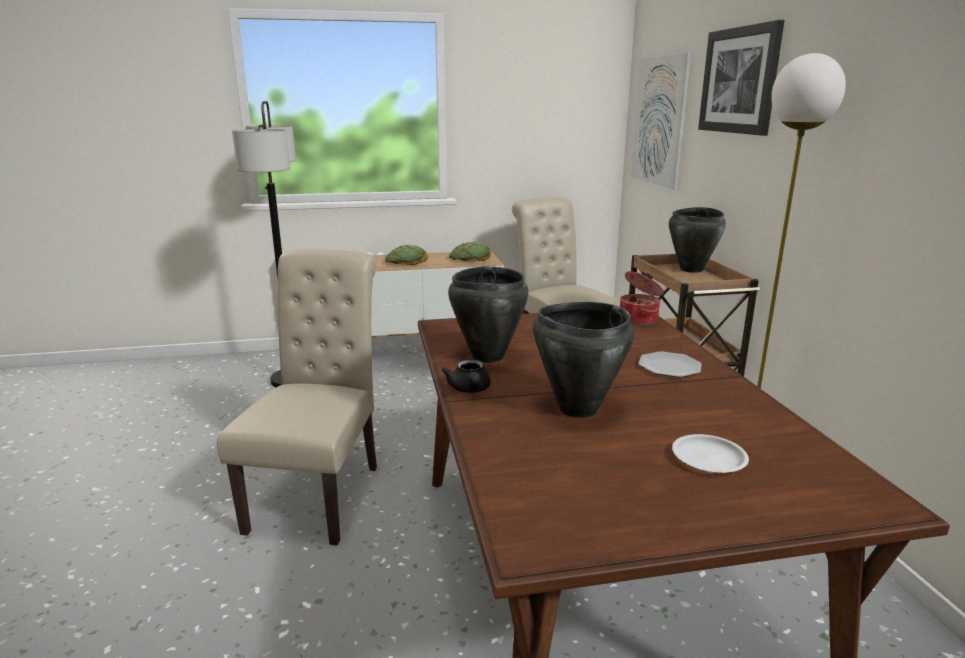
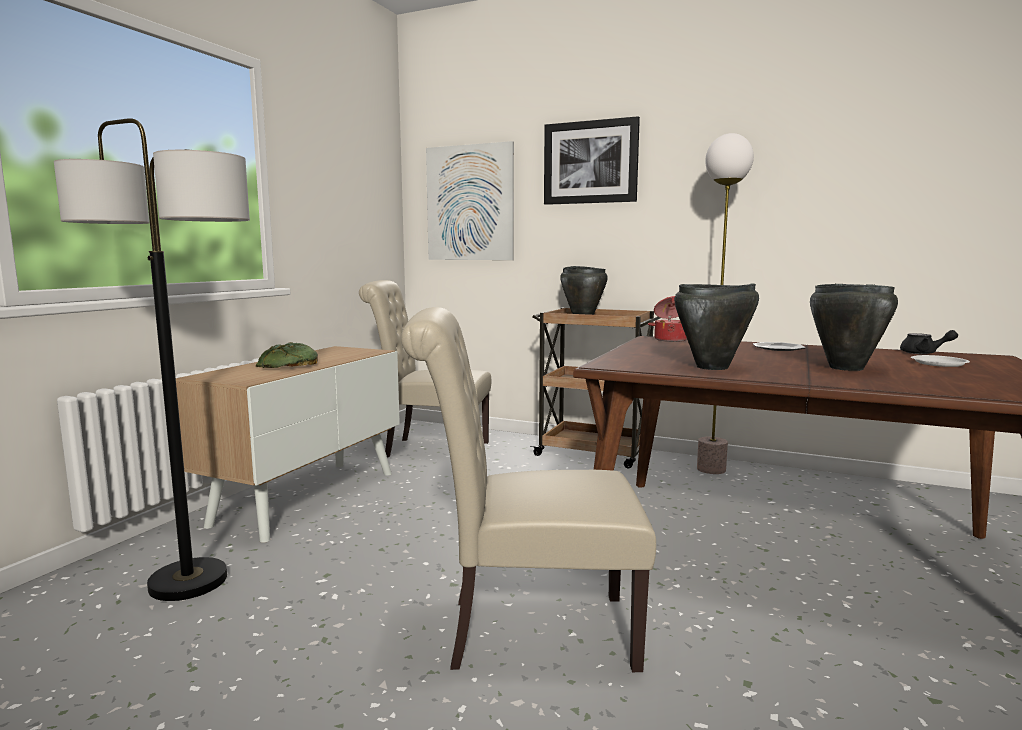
camera: 55 degrees left, 10 degrees down
beige chair [217,249,377,546] -> beige chair turned 45 degrees counterclockwise [401,307,656,672]
black teapot [441,360,490,393] -> black teapot moved to [900,330,958,354]
bread [449,242,491,261] -> none

